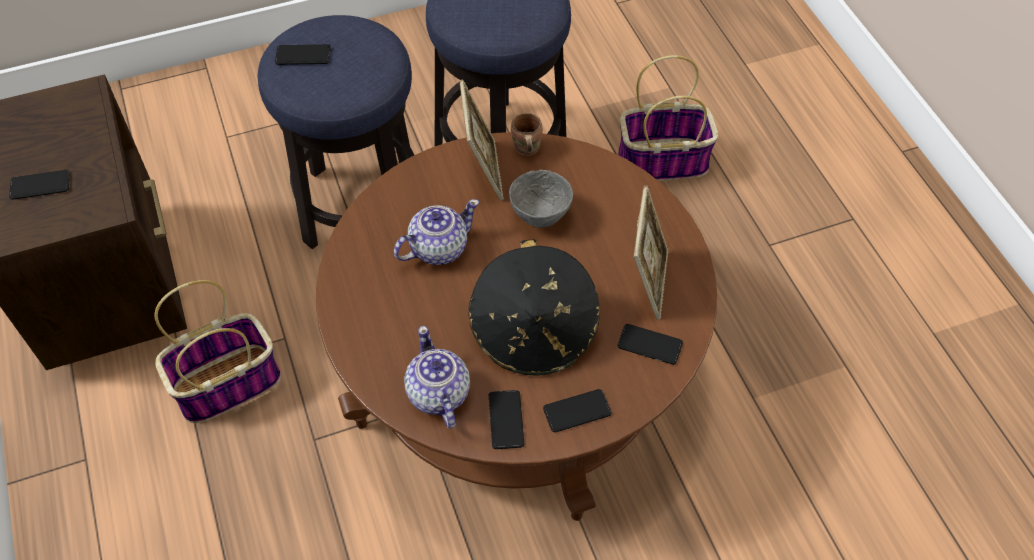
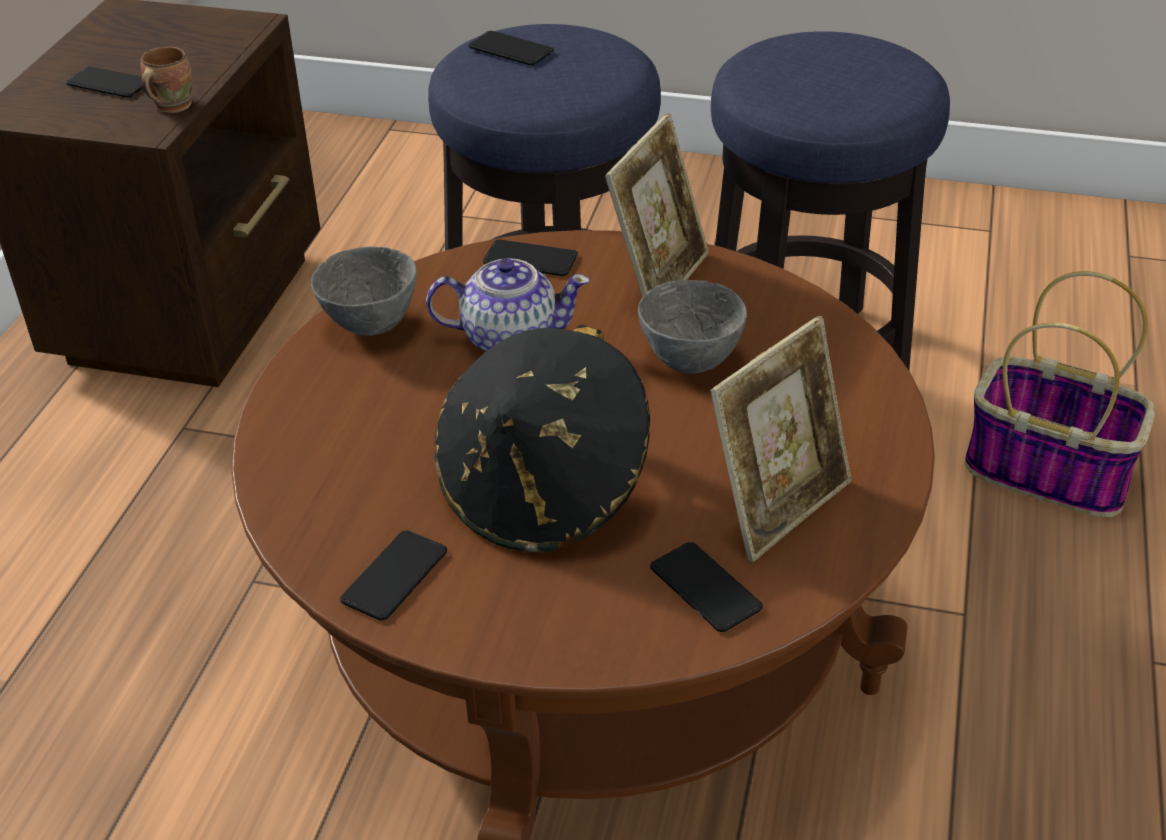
camera: 35 degrees right, 15 degrees down
basket [155,280,281,423] -> none
teapot [404,326,470,428] -> none
brown mug [511,113,543,156] -> brown mug moved to [141,46,192,113]
phone [543,389,612,432] -> phone moved to [483,239,578,276]
none -> grey bowl [311,246,417,336]

